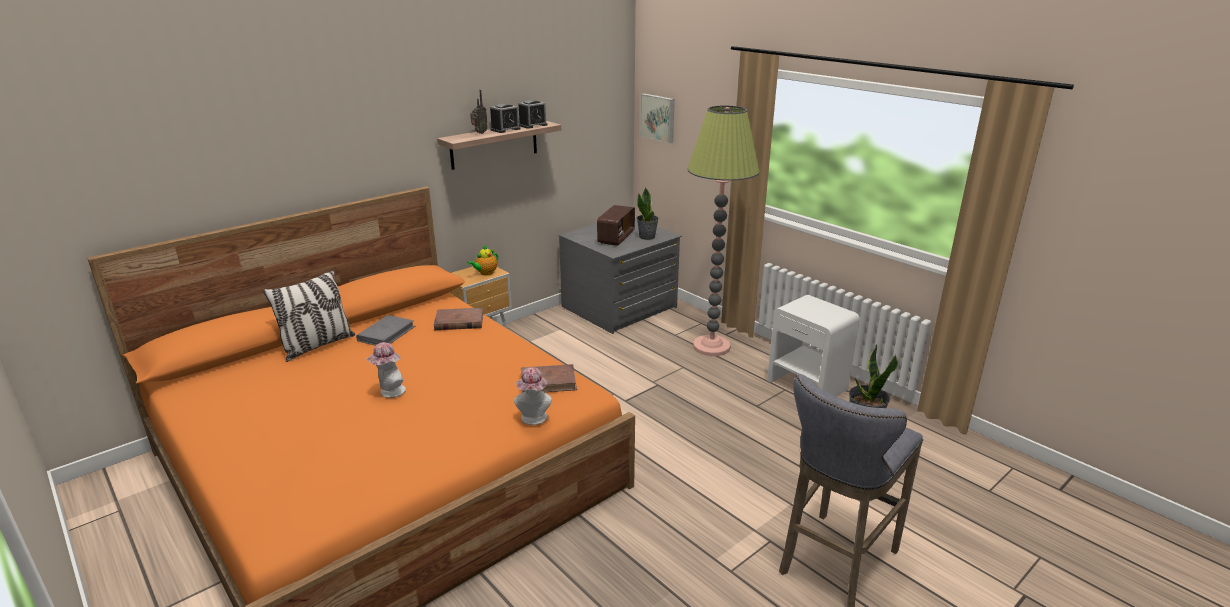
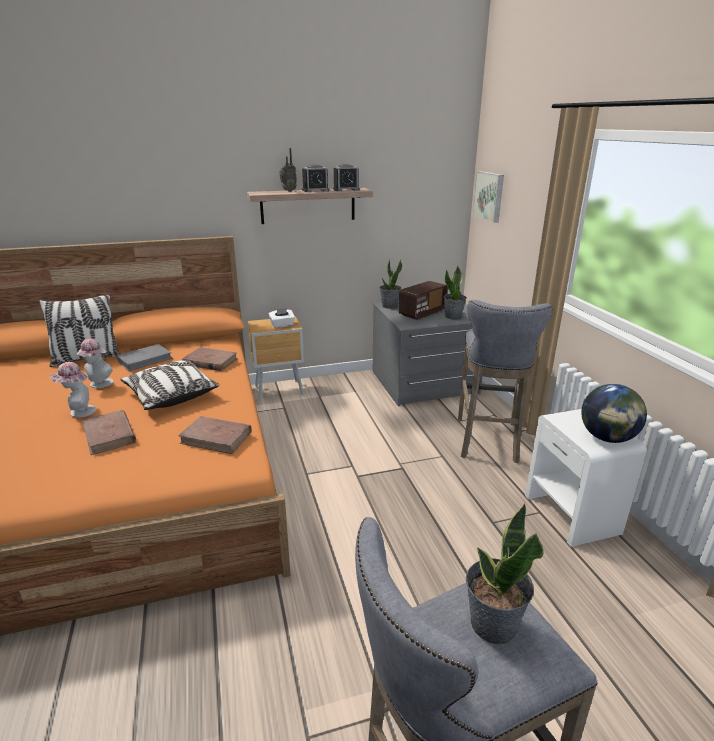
camera: 25 degrees right, 0 degrees up
teapot [467,245,498,275] -> white tissue box [268,308,295,328]
hat [514,367,552,425] -> hat moved to [76,339,114,388]
floor lamp [688,105,760,356] -> grey stool [458,300,552,463]
none -> brown book [82,410,136,455]
none -> pillow [120,360,220,410]
none -> potted plant [380,259,402,309]
none -> globe [581,384,647,443]

